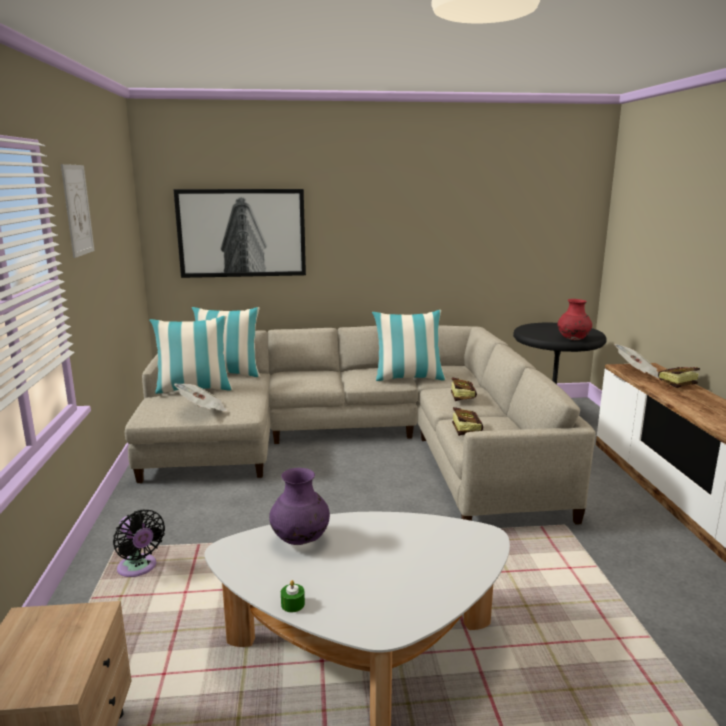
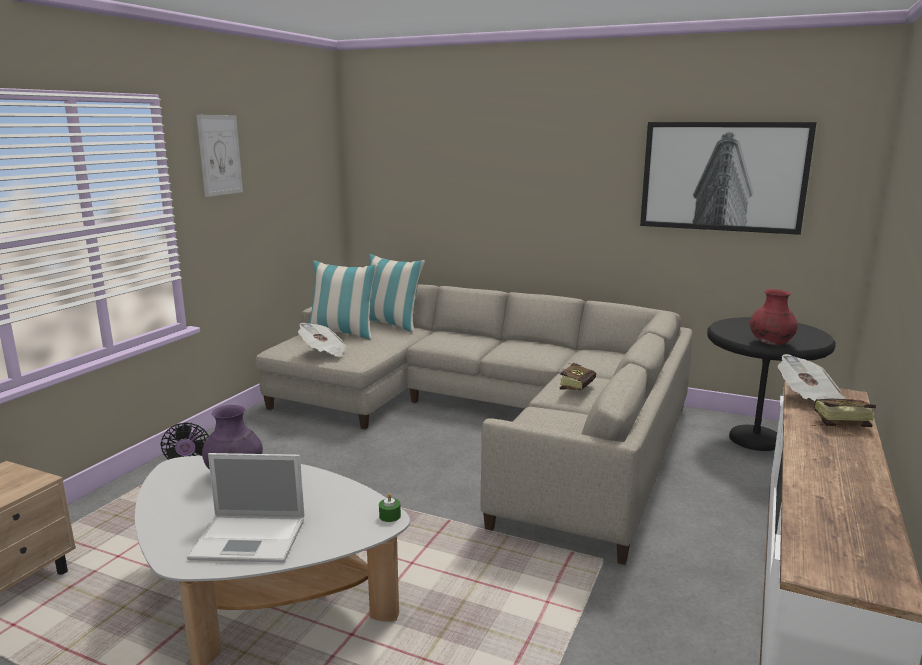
camera: 30 degrees right, 0 degrees up
picture [173,189,306,278] -> picture moved to [640,122,817,235]
green candle [281,580,305,612] -> green candle moved to [379,493,401,522]
pillow [372,310,446,381] -> none
book [452,407,483,436] -> none
none -> laptop [187,453,305,562]

